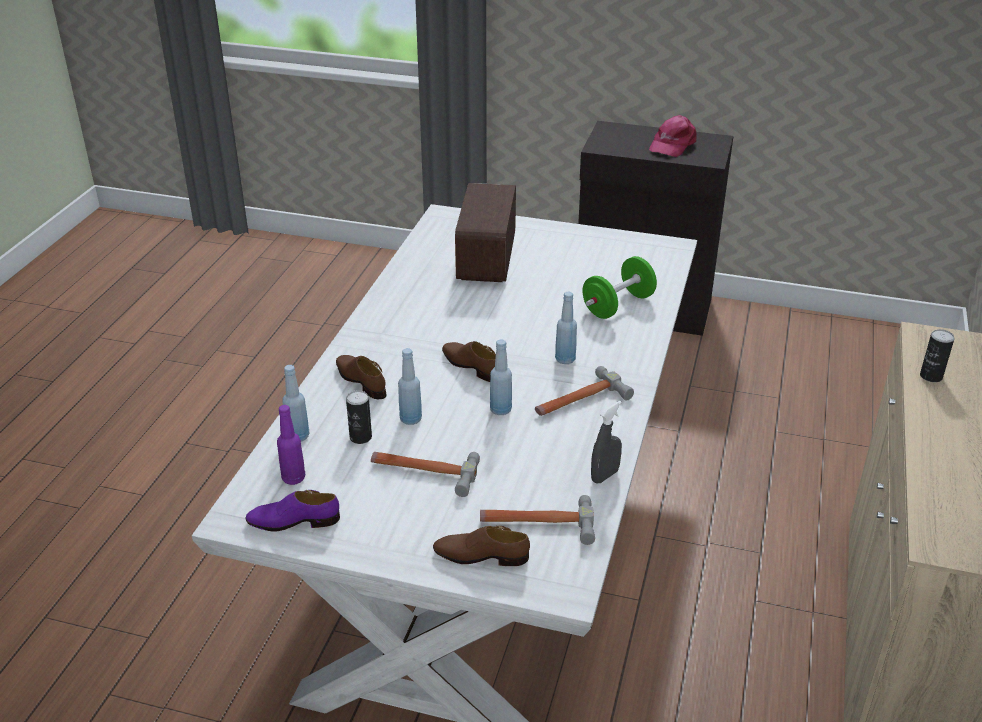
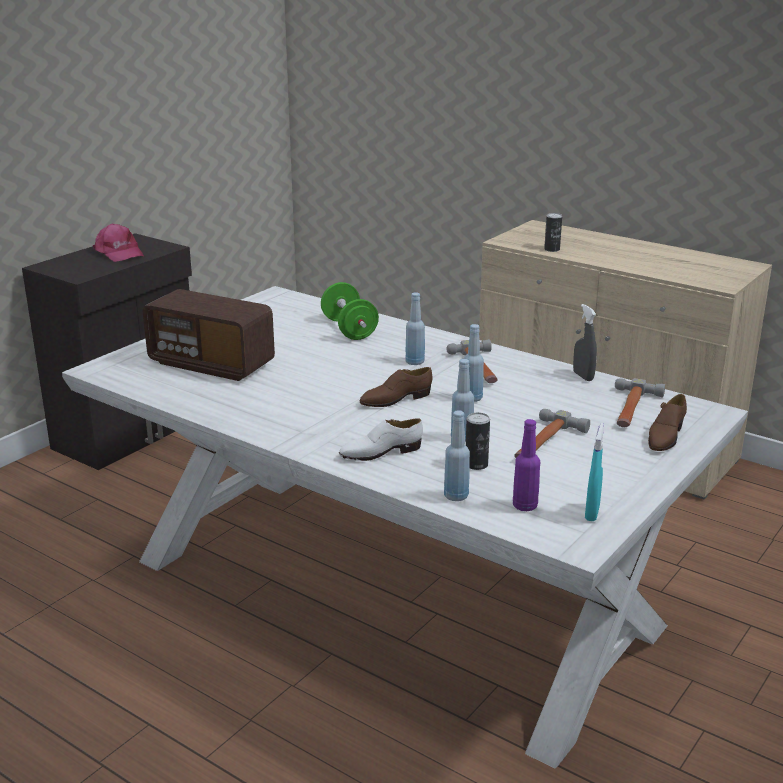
camera: 70 degrees left, 10 degrees down
purple shoe [245,490,340,531] -> turquoise spray bottle [585,423,604,521]
brown shoe [336,355,386,399] -> white shoe [339,418,423,461]

